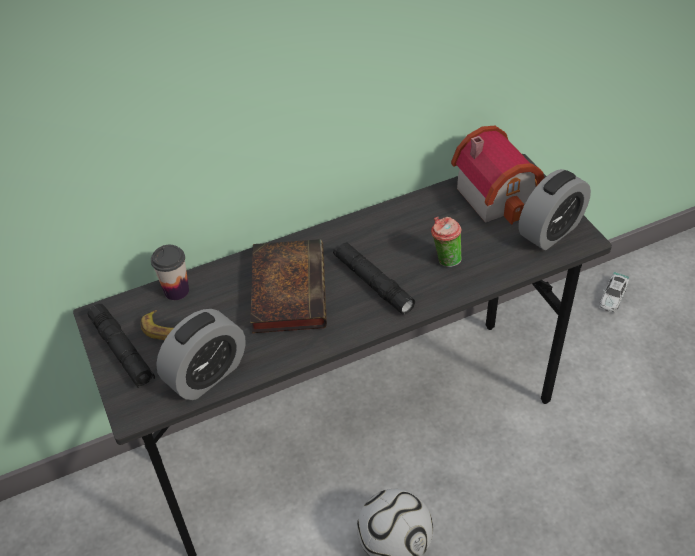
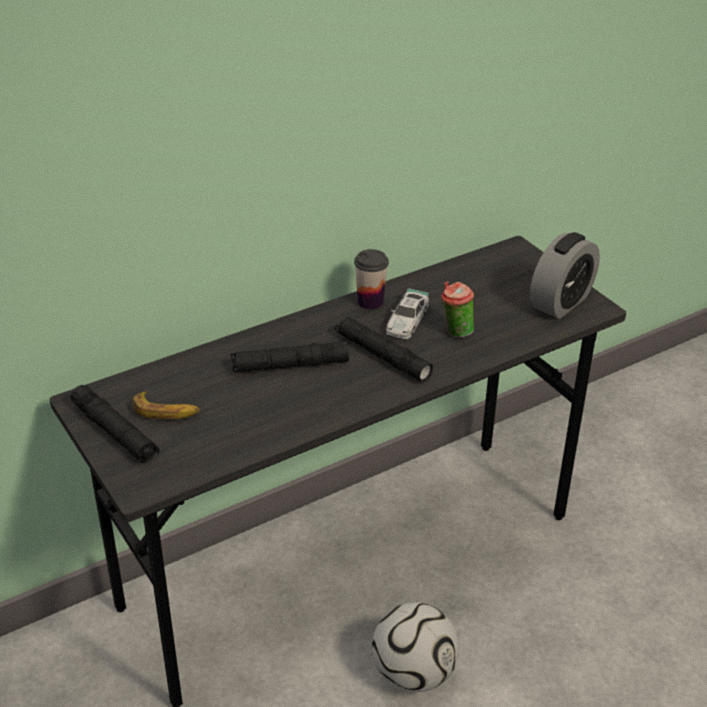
camera: 10 degrees left, 10 degrees down
cup [151,245,189,300] -> cup moved to [354,249,389,310]
alarm clock [156,309,246,400] -> none
book [250,239,327,333] -> black flashlight [231,341,349,372]
toy house [451,126,544,225] -> none
toy car [599,272,629,313] -> toy car moved to [386,288,429,339]

